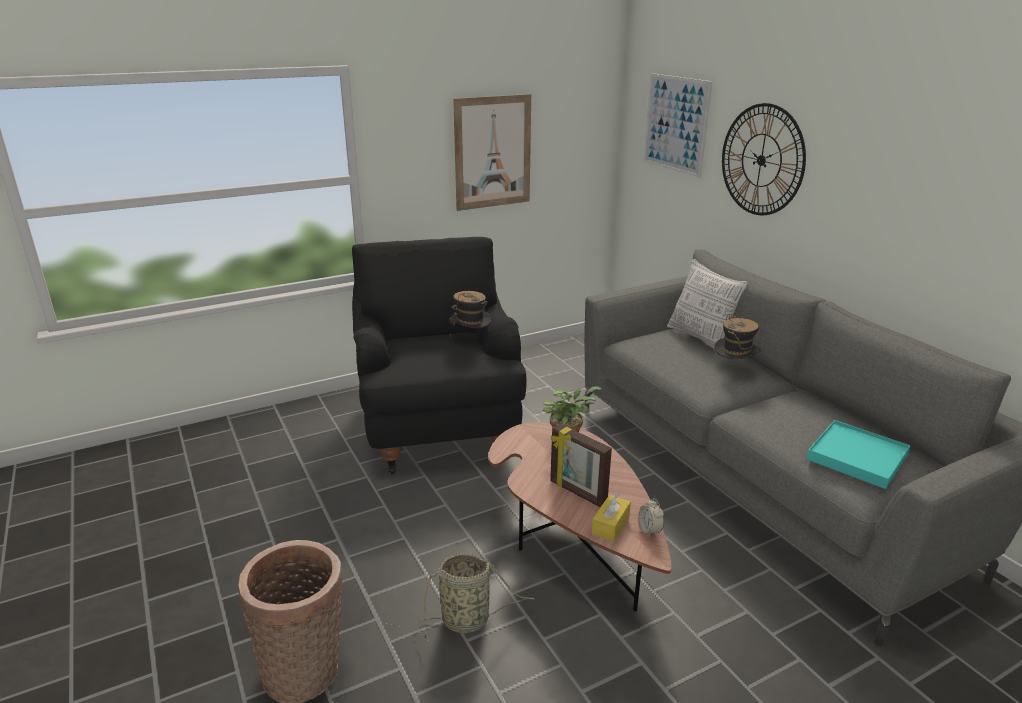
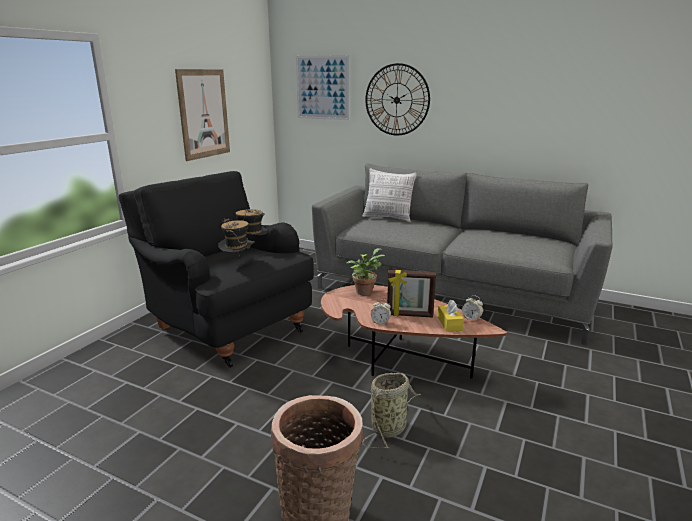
camera: 35 degrees left, 5 degrees down
hat [714,314,761,360] -> hat moved to [218,218,254,252]
turquoise tray [807,420,911,489] -> none
none -> alarm clock [371,299,391,325]

